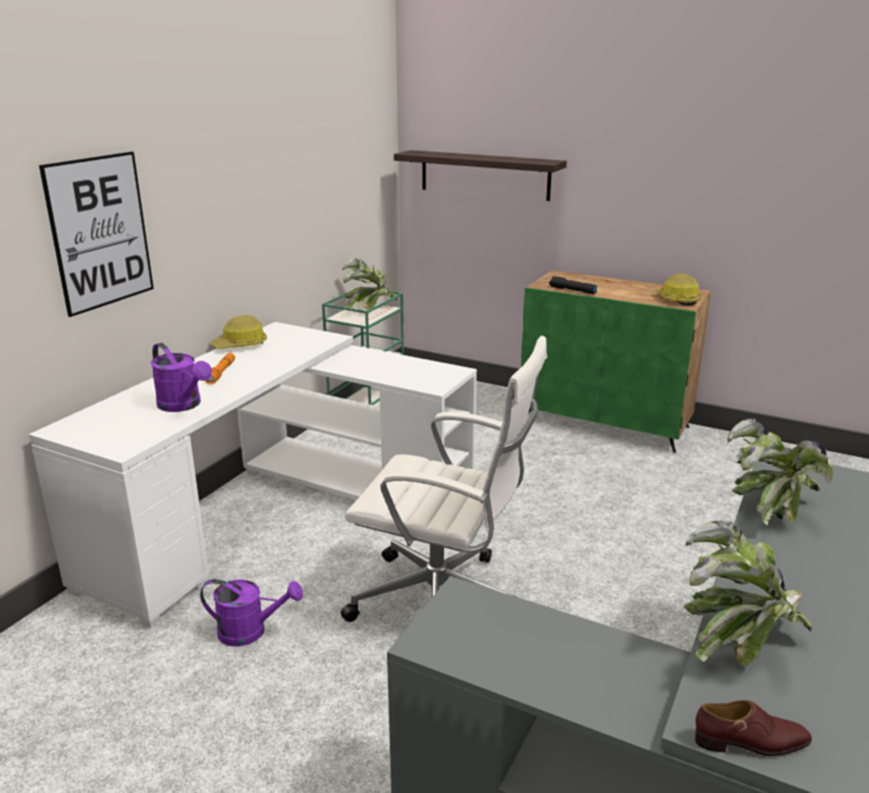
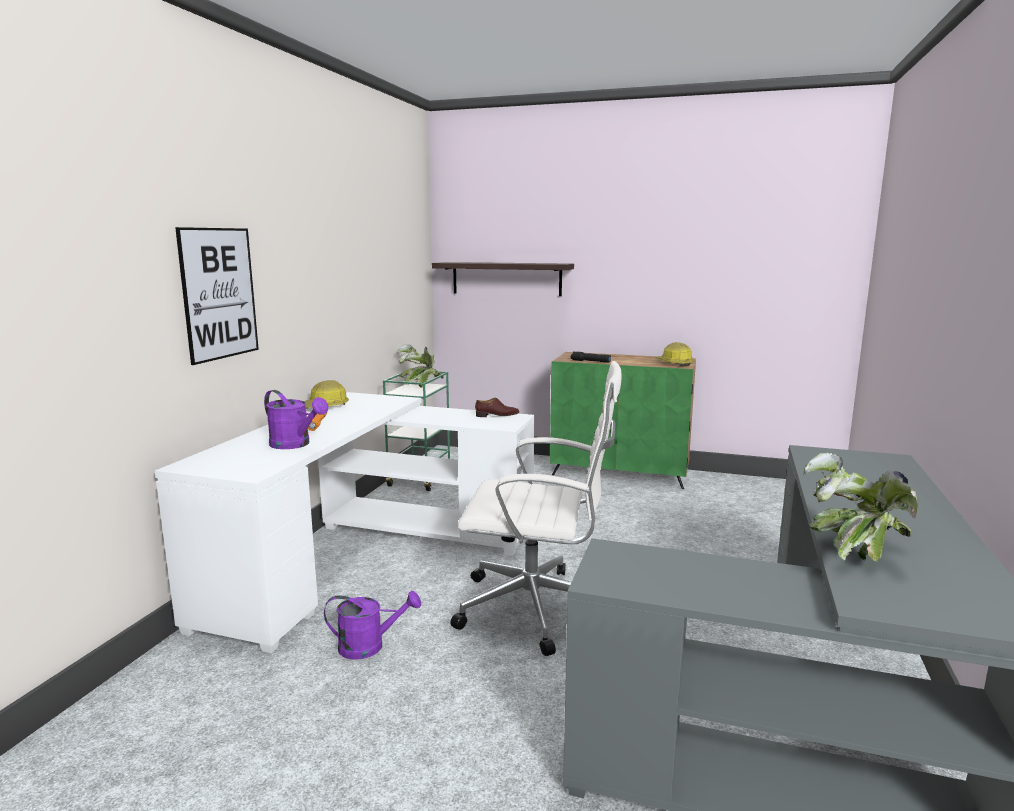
camera: 10 degrees left, 10 degrees down
brown shoe [695,700,812,757] -> brown shoe moved to [475,398,519,417]
potted plant [727,418,833,525] -> none

